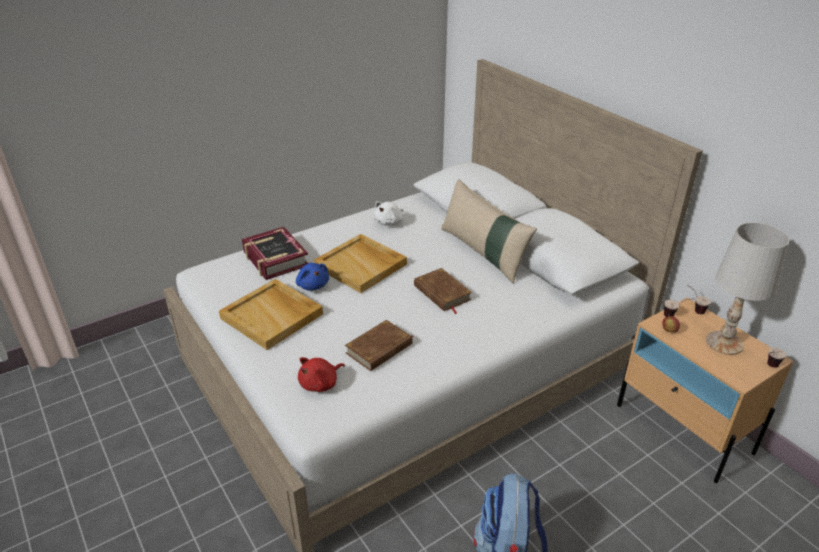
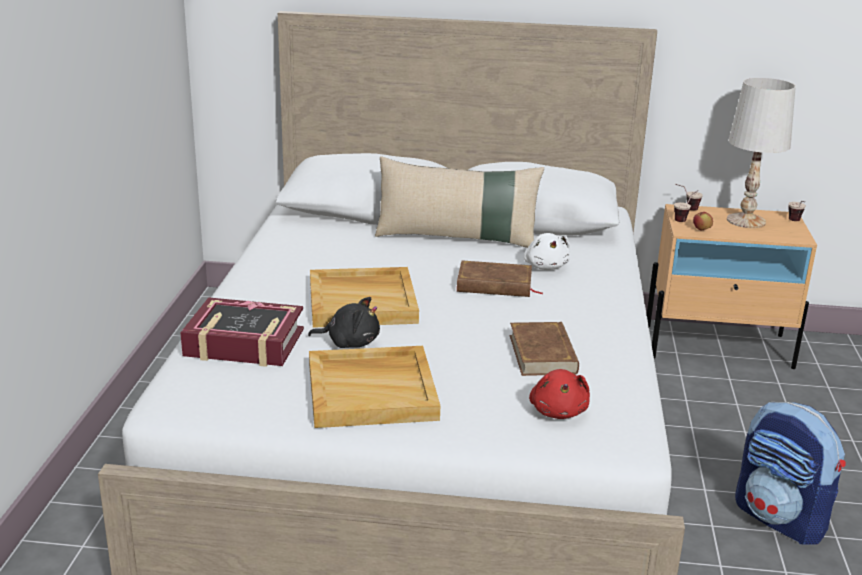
camera: 50 degrees left, 10 degrees down
blue plush toy [296,263,329,291] -> black plush toy [308,297,380,348]
white plush toy [374,201,403,226] -> white plush toy moved to [524,233,570,270]

